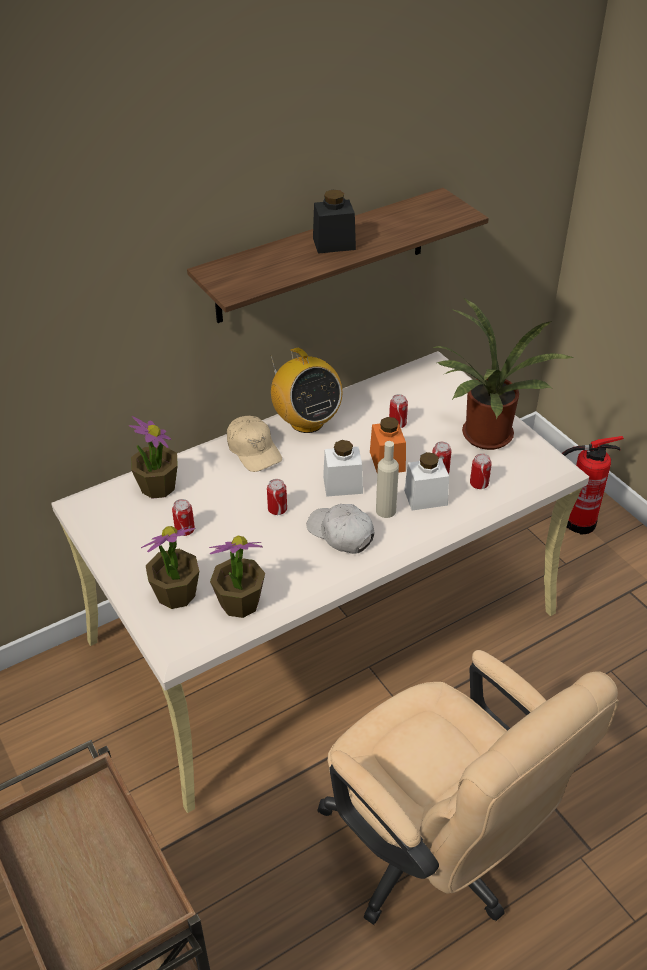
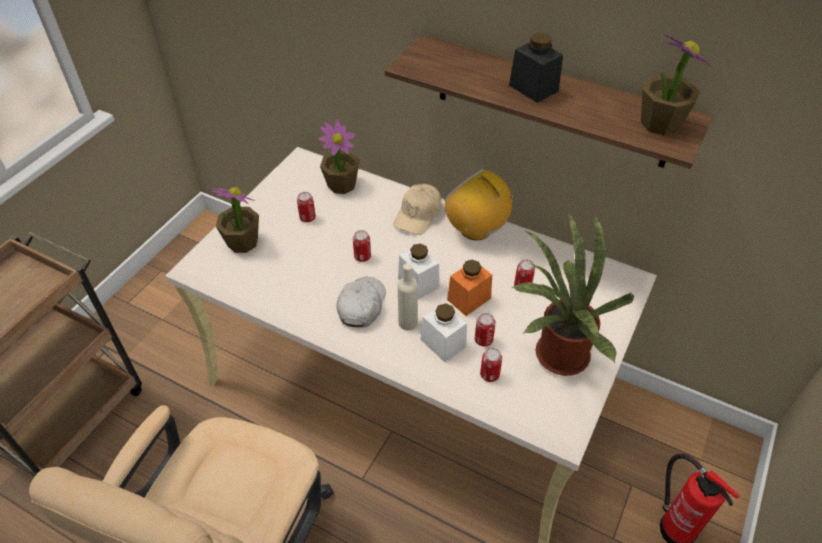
camera: 60 degrees right, 5 degrees up
potted plant [209,536,265,618] -> potted plant moved to [641,33,712,136]
radio [270,348,342,433] -> radio turned 105 degrees clockwise [444,169,521,240]

